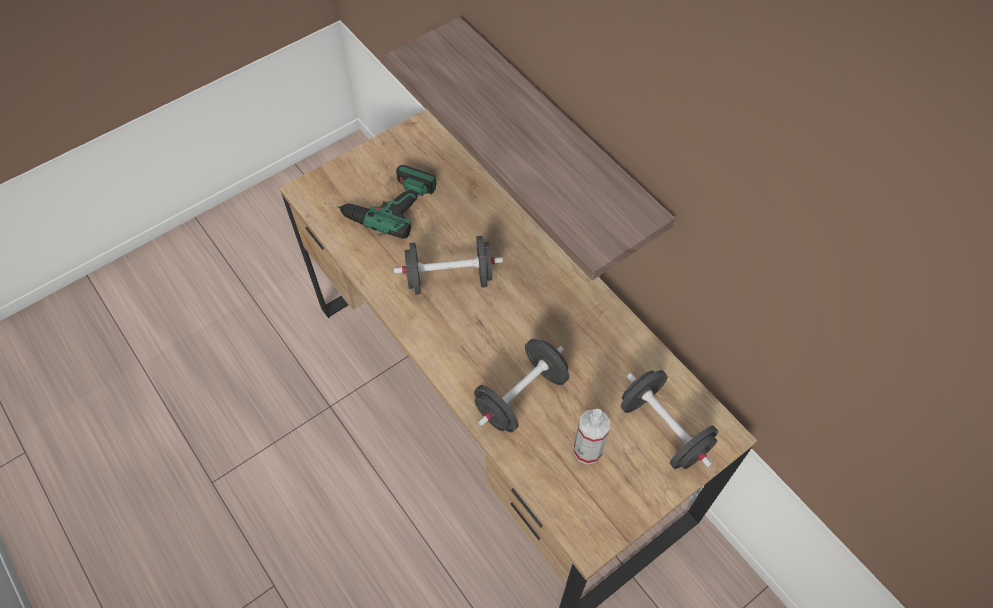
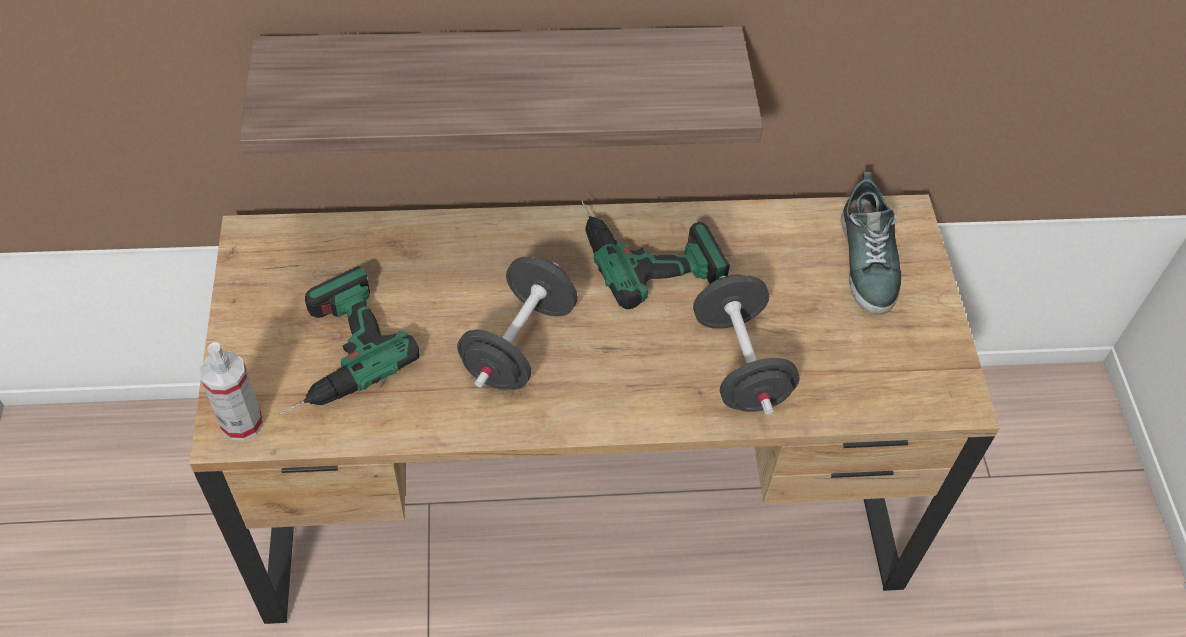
camera: 60 degrees left, 5 degrees down
spray bottle [574,409,610,464] -> spray bottle moved to [200,342,263,441]
black dumbbell [620,370,718,469] -> shoe [841,171,901,315]
none -> power drill [581,200,730,309]

